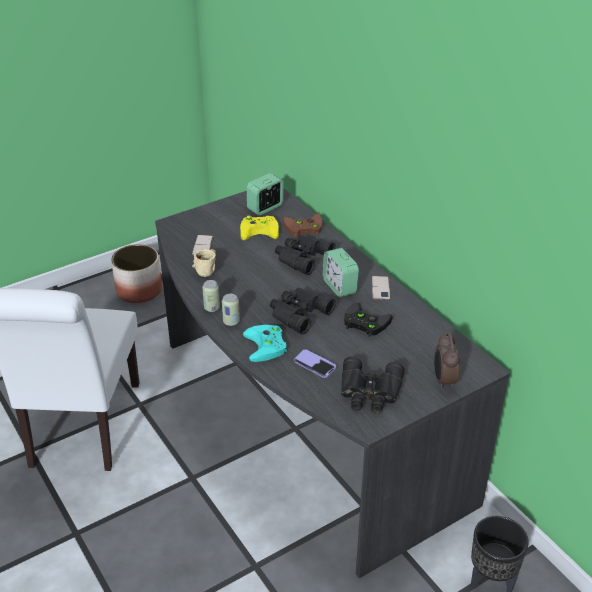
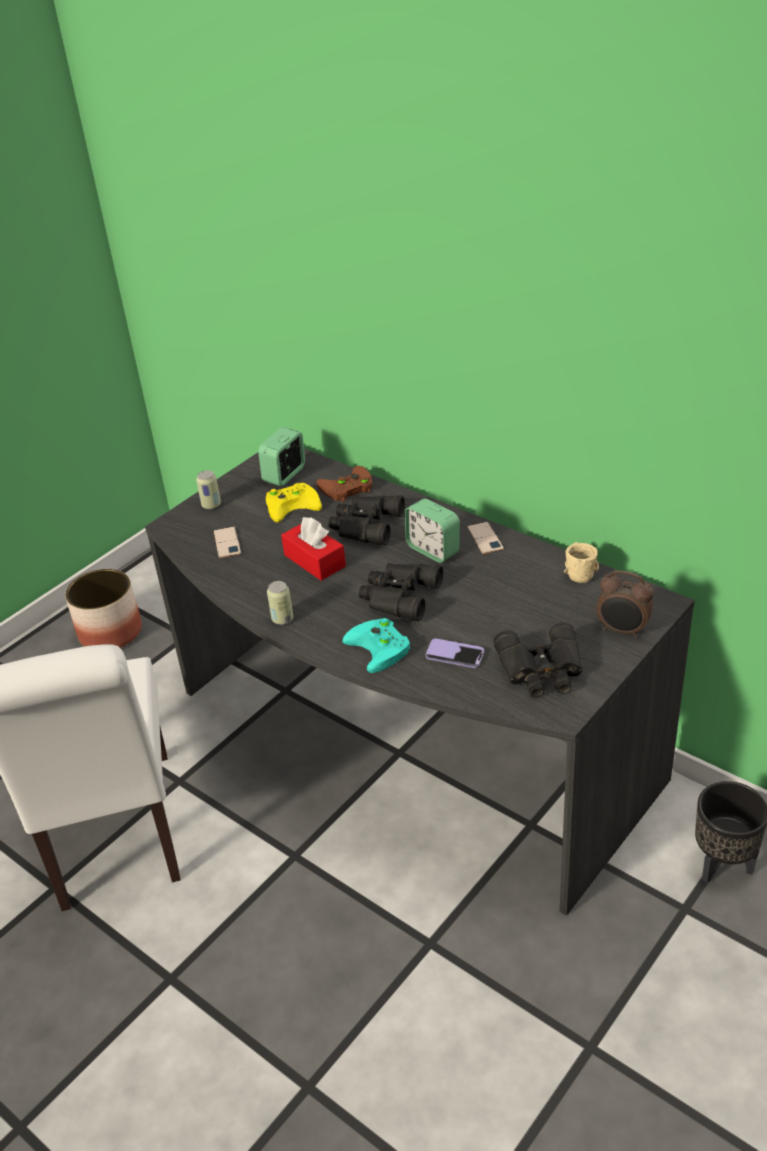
camera: 15 degrees left, 0 degrees up
beige mug [192,249,216,277] -> beige mug moved to [564,542,599,583]
can [222,294,240,326] -> can moved to [196,470,221,509]
black game controller [344,303,392,337] -> none
alarm clock [434,332,460,389] -> alarm clock turned 45 degrees counterclockwise [596,570,654,638]
none -> red tissue box [281,517,346,581]

